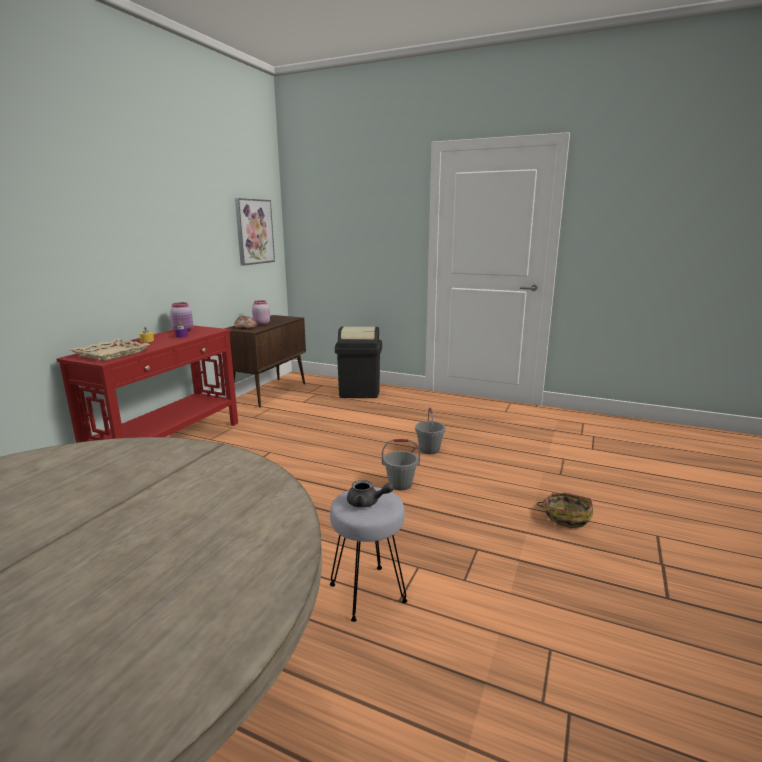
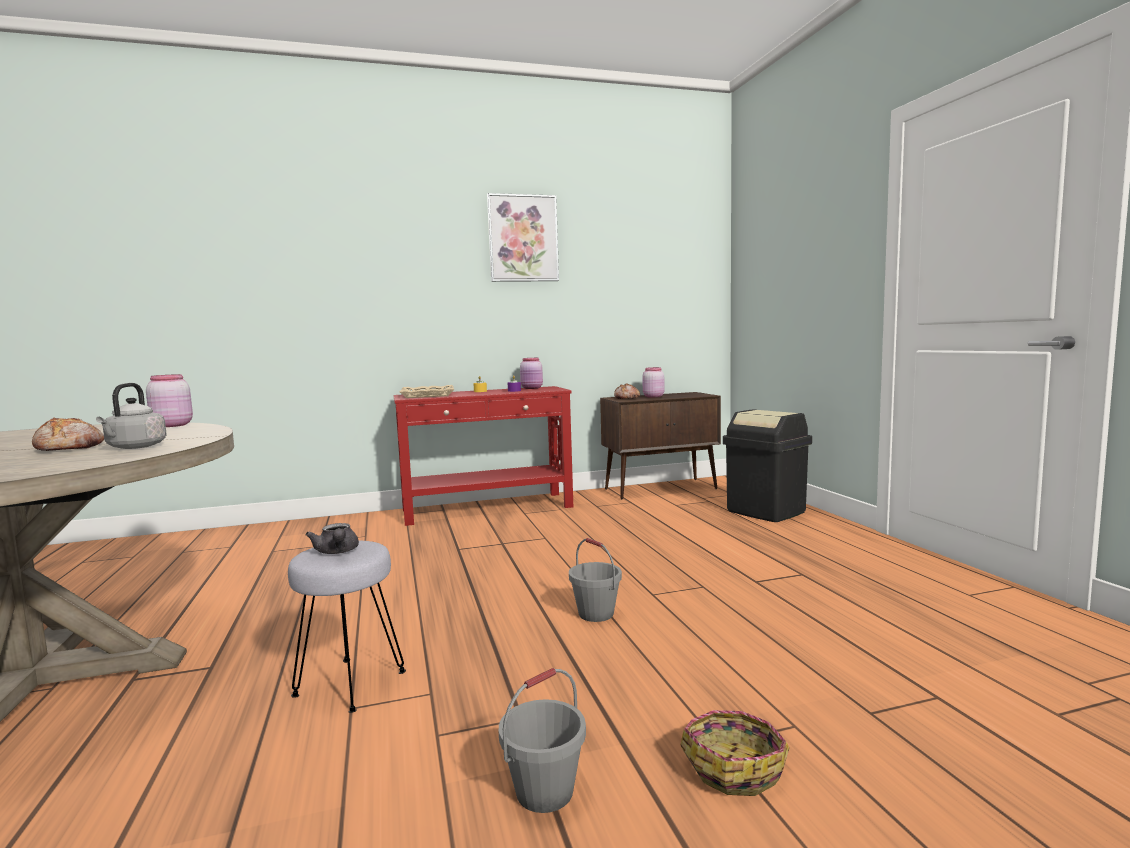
camera: 50 degrees right, 10 degrees down
picture [235,198,275,266] -> picture moved to [487,193,559,282]
grey bucket [415,408,445,454] -> grey bucket moved to [499,668,586,813]
none -> bread [32,418,104,451]
none -> grey kettle [96,383,167,449]
none -> pink jar [146,374,193,427]

